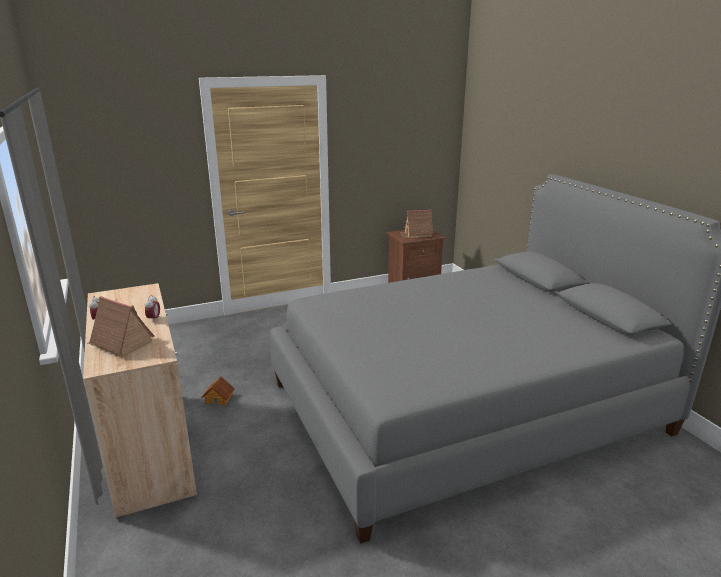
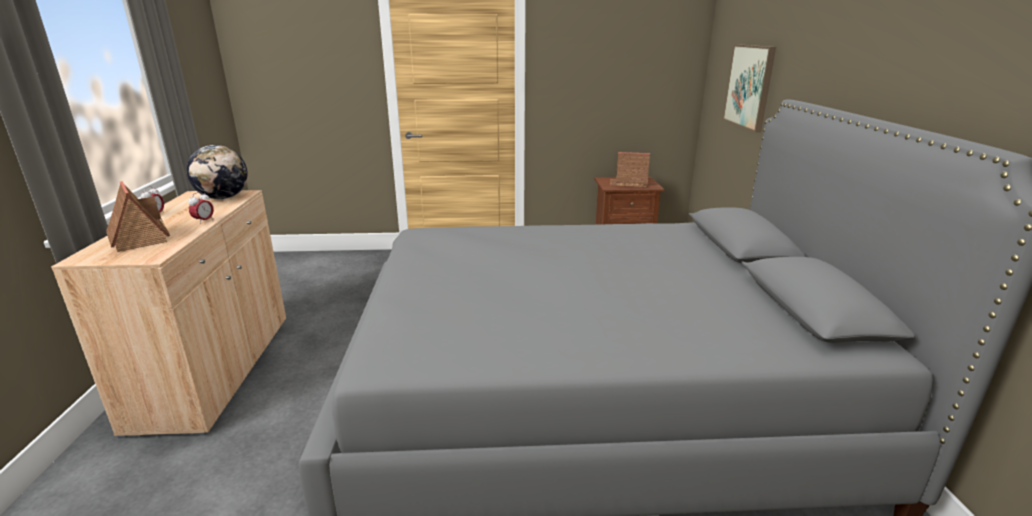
camera: 20 degrees right, 0 degrees up
toy house [201,376,235,406] -> none
none -> globe [187,145,248,199]
none -> picture [723,44,776,132]

